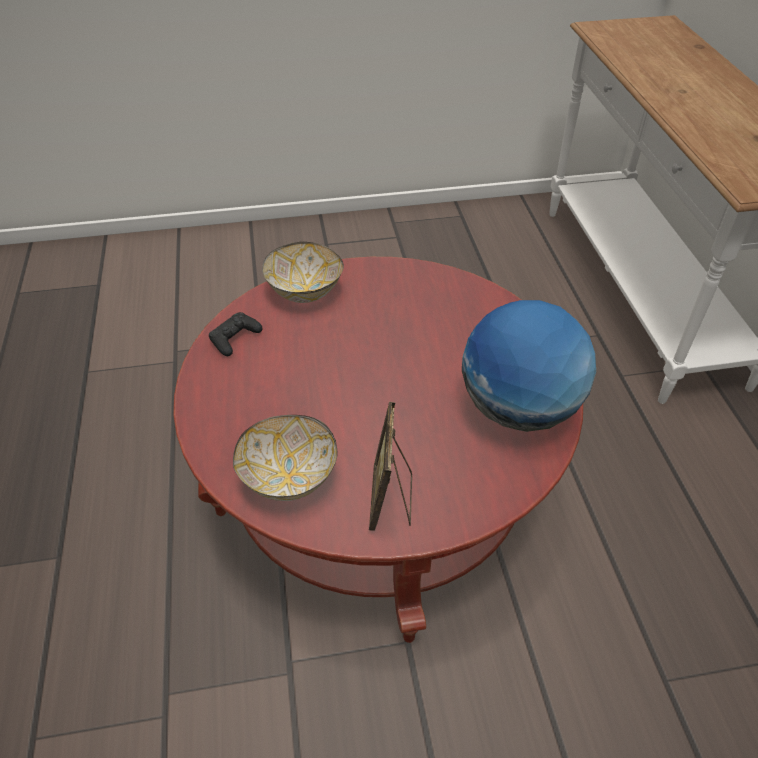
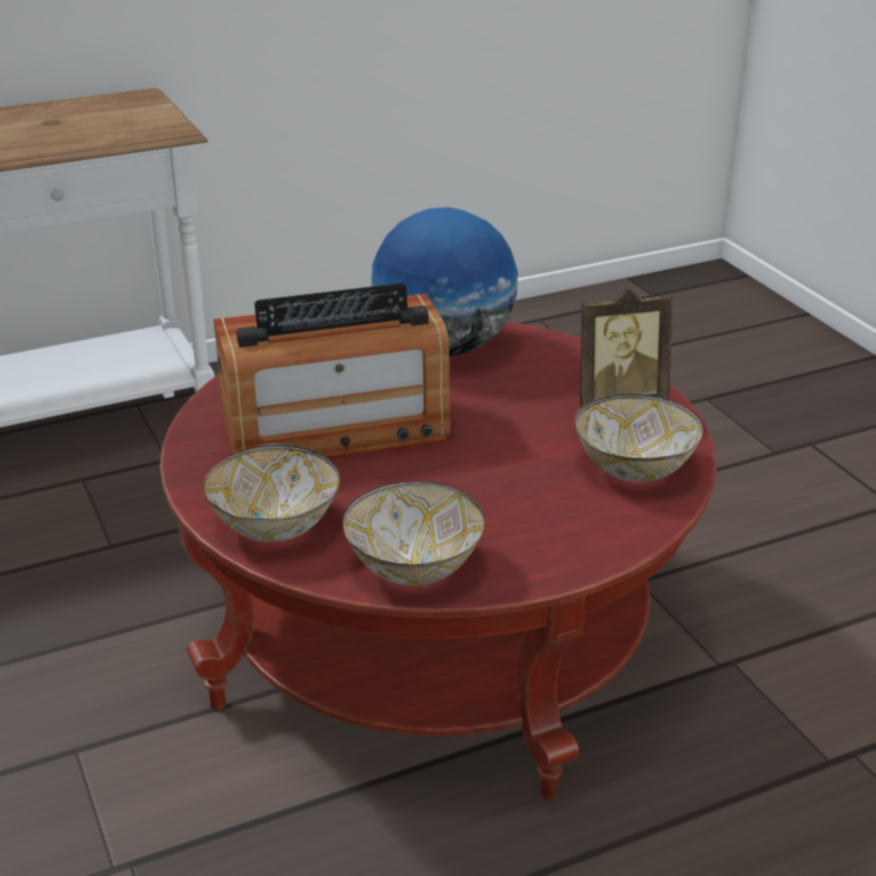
camera: 105 degrees left, 15 degrees down
black game controller [209,312,263,356] -> bowl [342,482,485,586]
none -> radio [214,283,450,459]

